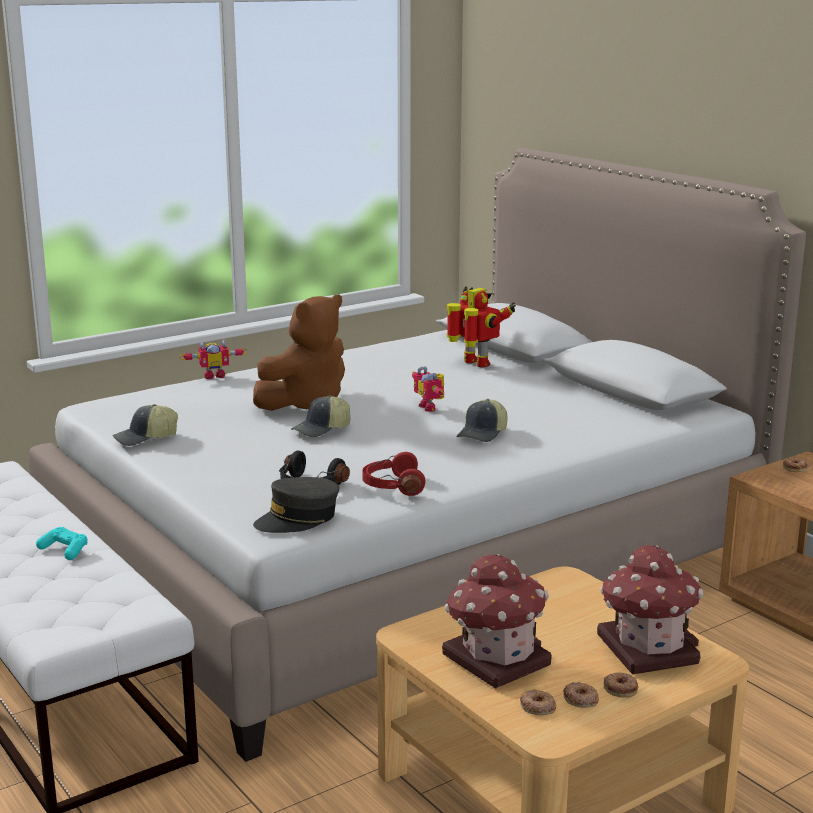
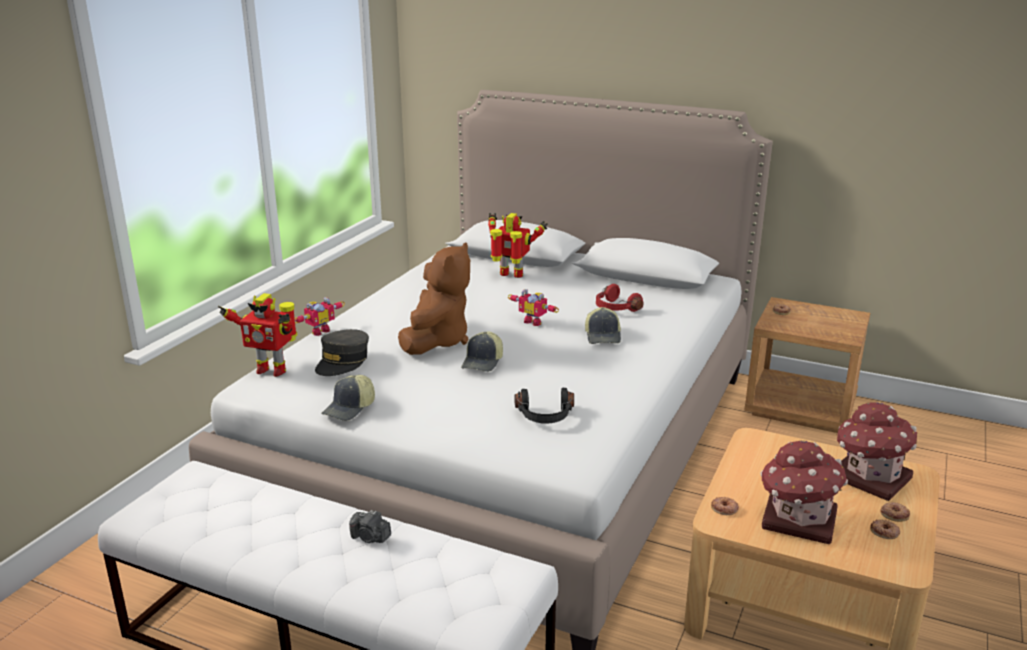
camera: 30 degrees left, 5 degrees up
turquoise game controller [36,527,87,560] -> camera [349,510,391,543]
grey cap [253,477,339,533] -> grey cap moved to [315,329,369,376]
red headphones [362,452,425,496] -> red headphones moved to [596,284,644,312]
donut [520,689,556,715] -> donut moved to [711,497,739,515]
none -> toy robot [218,293,297,377]

